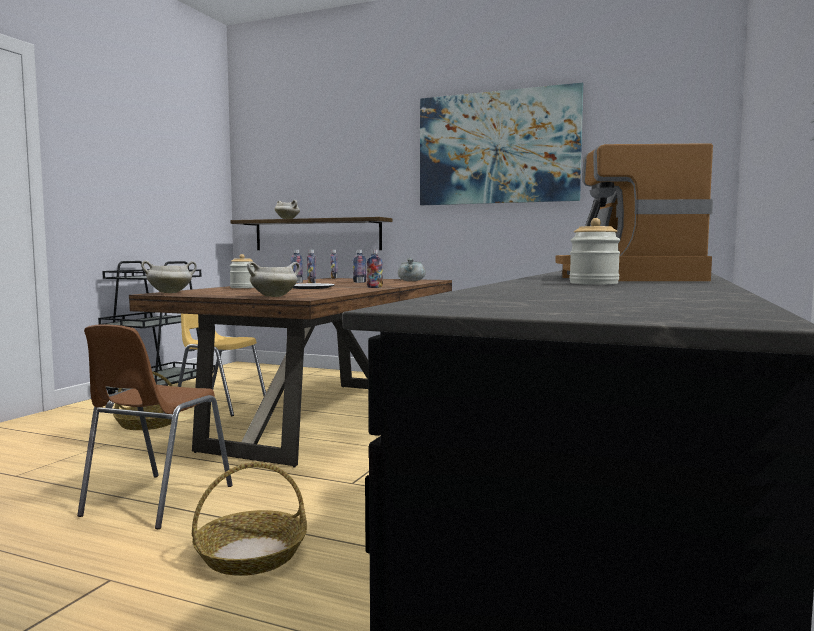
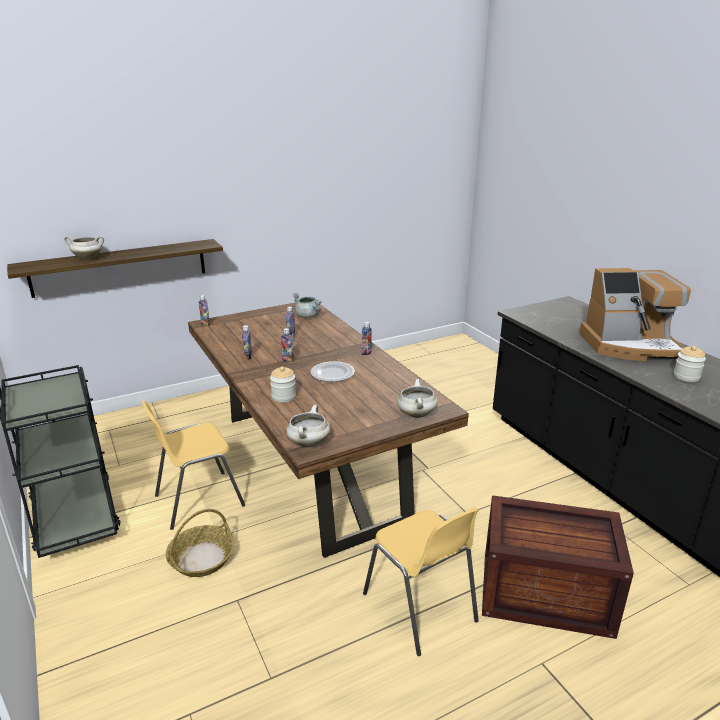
camera: 50 degrees left, 20 degrees up
brown chair [77,324,233,529] -> yellow chair [363,508,479,656]
basket [192,462,307,576] -> crate [482,495,634,639]
picture [420,83,583,205] -> none
coffee machine [555,143,713,281] -> coffee machine turned 45 degrees counterclockwise [579,268,691,361]

